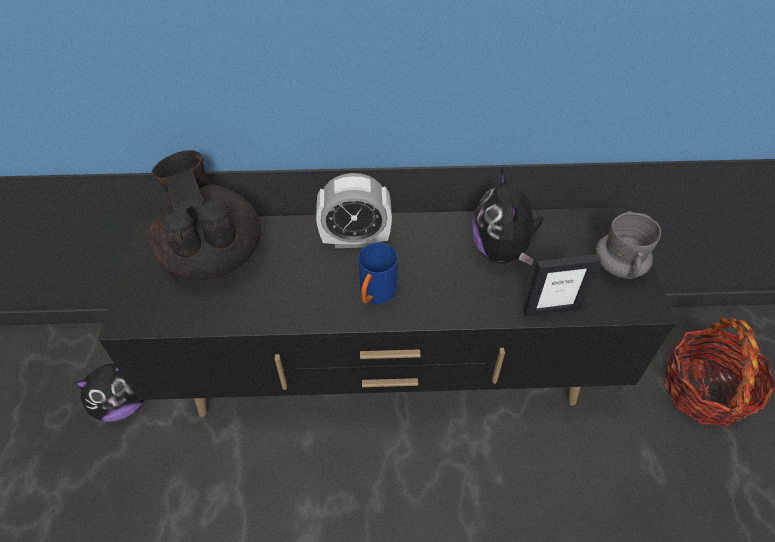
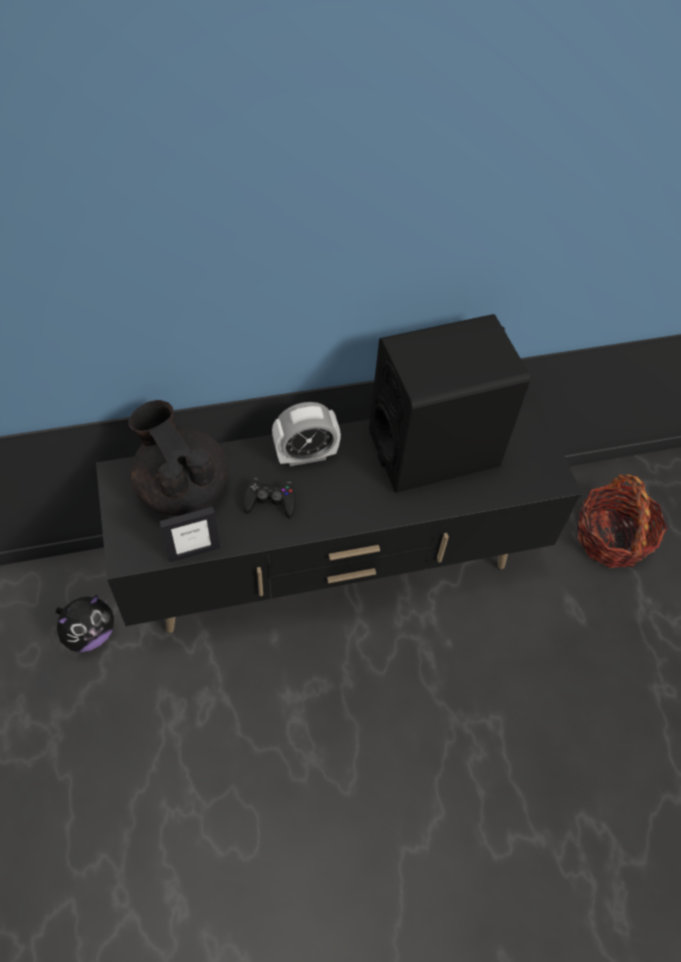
camera: 15 degrees left, 5 degrees up
blue mug [358,243,398,304] -> none
plush toy [472,169,544,265] -> black speaker [369,314,530,493]
picture frame [523,254,601,317] -> picture frame moved to [160,507,220,562]
grey mug [596,211,661,279] -> none
none -> black game controller [243,478,296,519]

